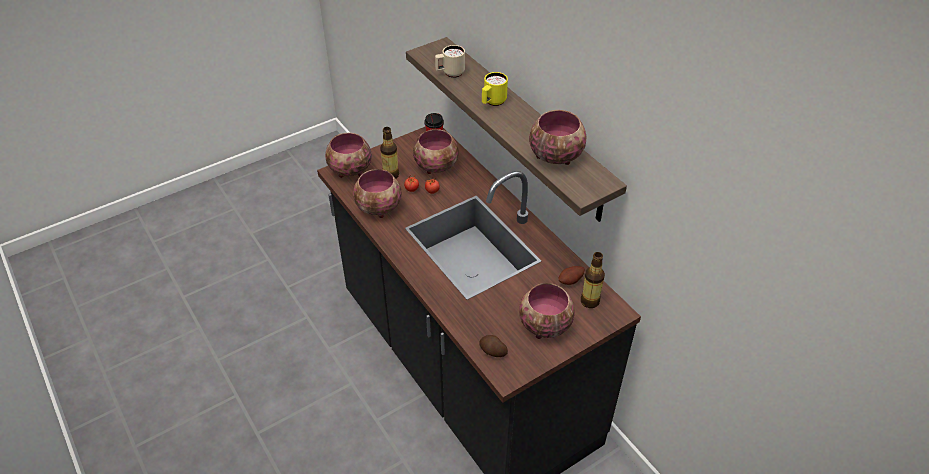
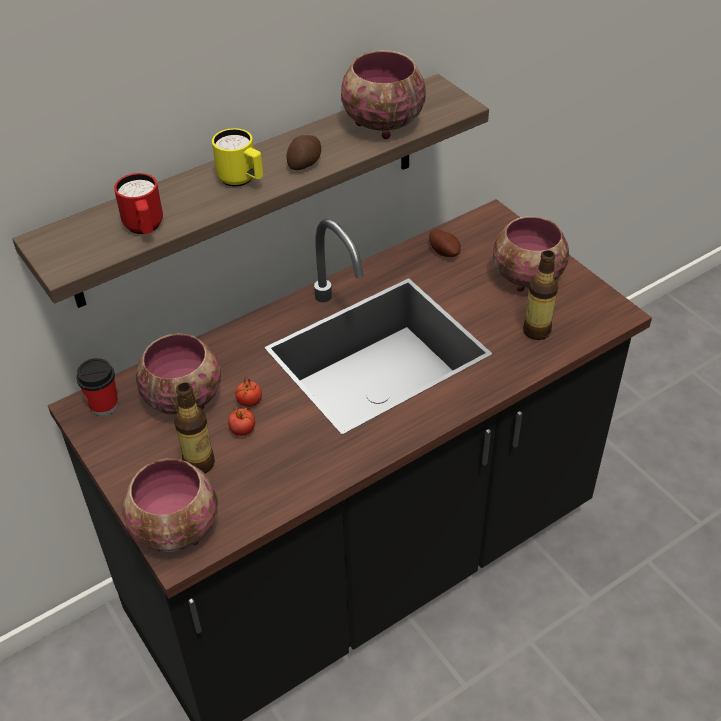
camera: 90 degrees left, 0 degrees up
bowl [353,169,401,218] -> none
beige mug [435,45,465,78] -> red mug [114,173,163,234]
potato [479,335,508,357] -> potato moved to [287,135,321,170]
bottle [581,252,605,308] -> bottle moved to [523,250,558,340]

